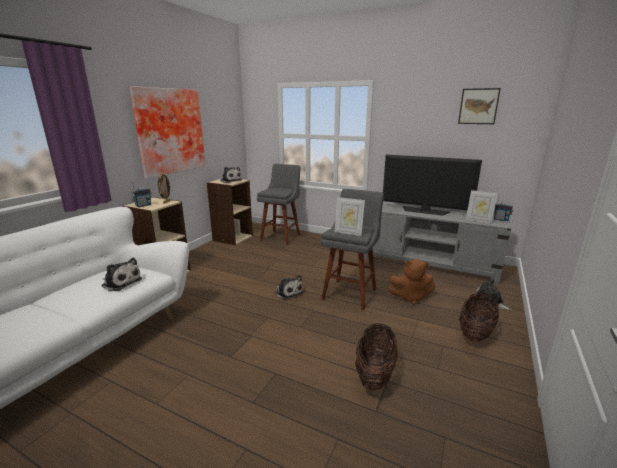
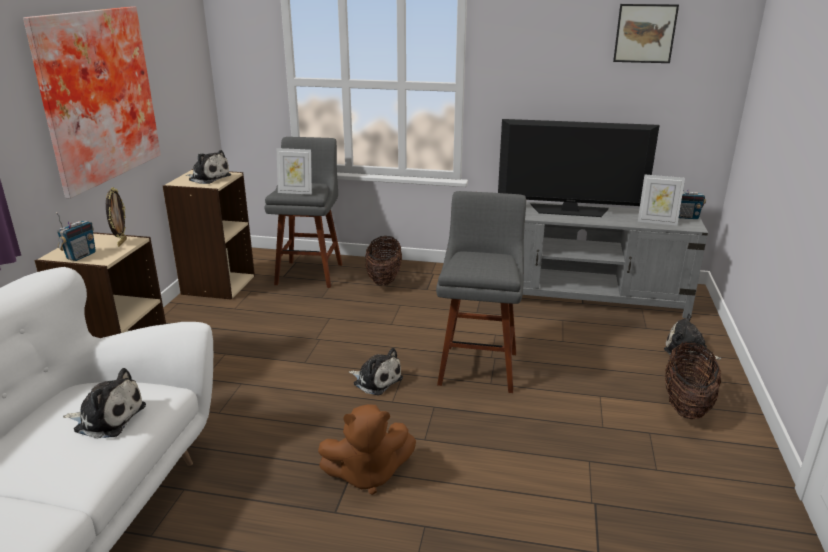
camera: 15 degrees left, 5 degrees up
picture frame [335,197,365,236] -> picture frame moved to [277,148,312,195]
basket [355,323,398,390] -> basket moved to [365,236,402,286]
brown plush toy [388,259,436,304] -> brown plush toy moved to [318,404,416,495]

